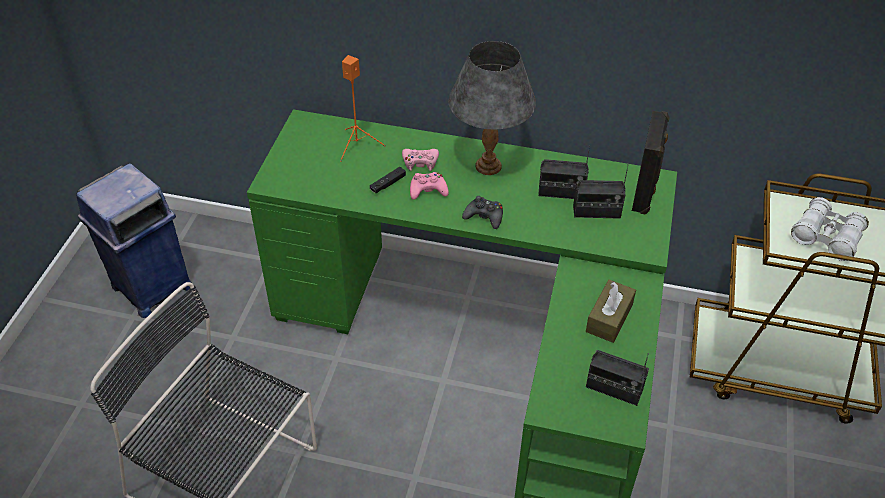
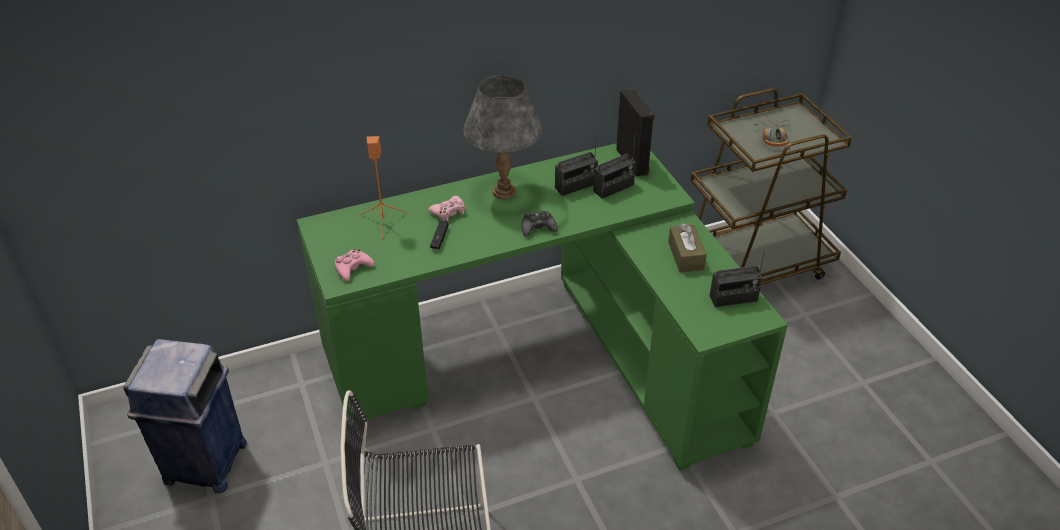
camera: 35 degrees left, 5 degrees down
pink game controller [410,172,449,200] -> pink game controller moved to [335,249,375,281]
white binoculars [791,197,869,261] -> headphones [753,119,790,146]

